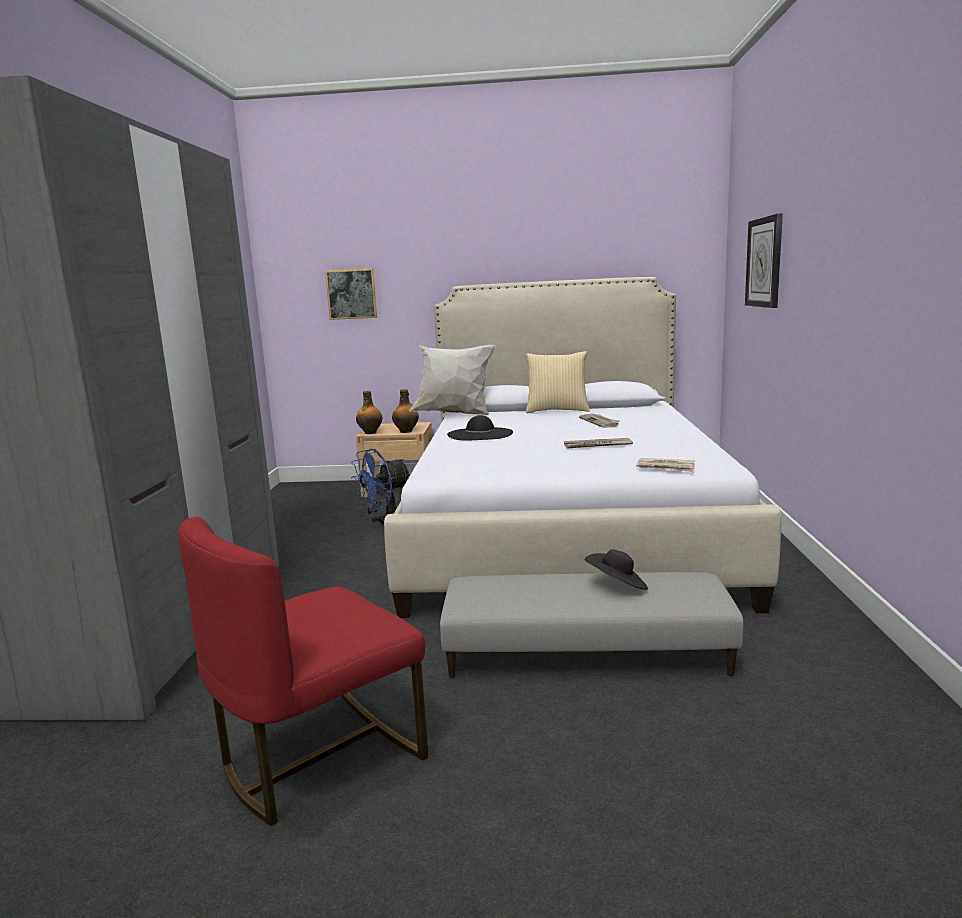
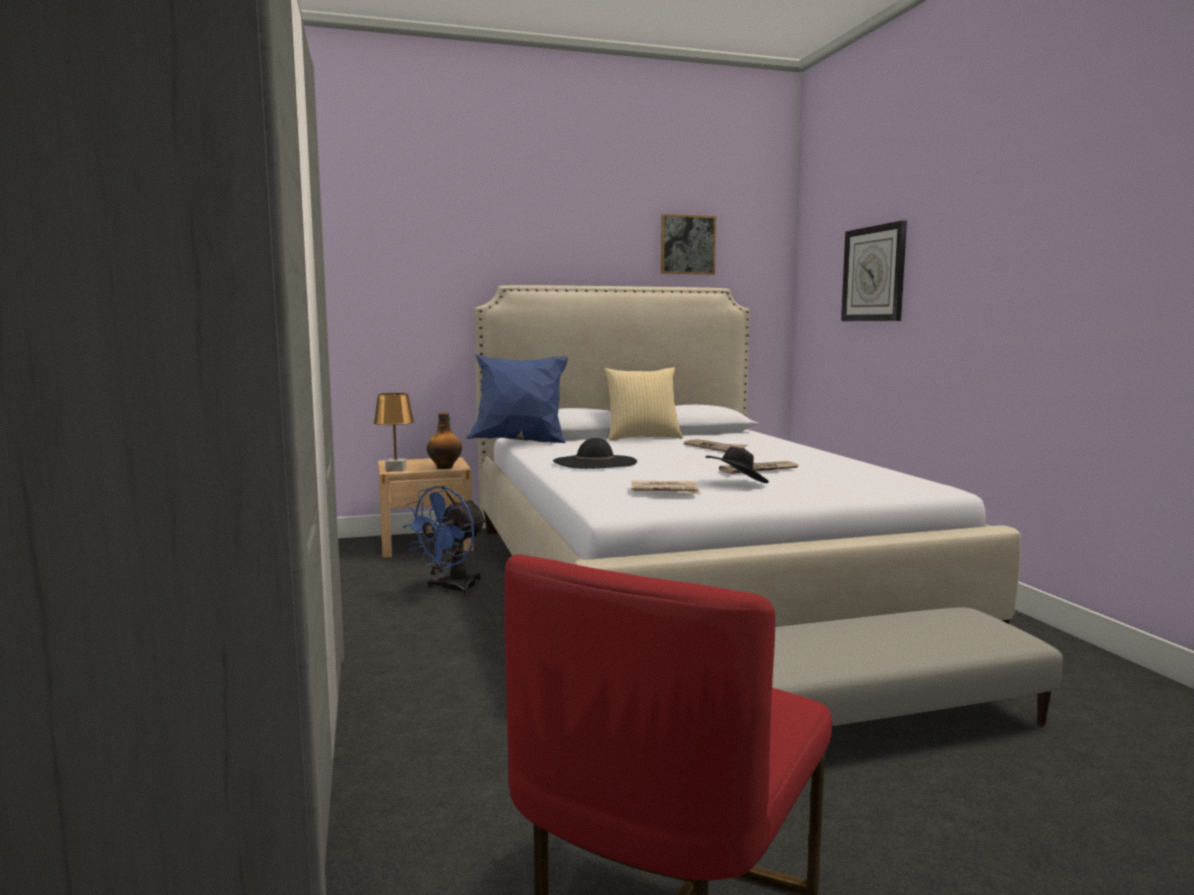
camera: 20 degrees left, 5 degrees down
picture [325,268,377,320] -> picture moved to [661,214,716,274]
bottle [356,391,382,434] -> brown table lamp [374,393,414,472]
white pillow [409,344,496,415] -> blue pillow [466,354,568,443]
black hat [584,549,648,590] -> black hat moved to [705,446,769,483]
newspaper [636,458,695,472] -> newspaper moved to [631,481,701,494]

